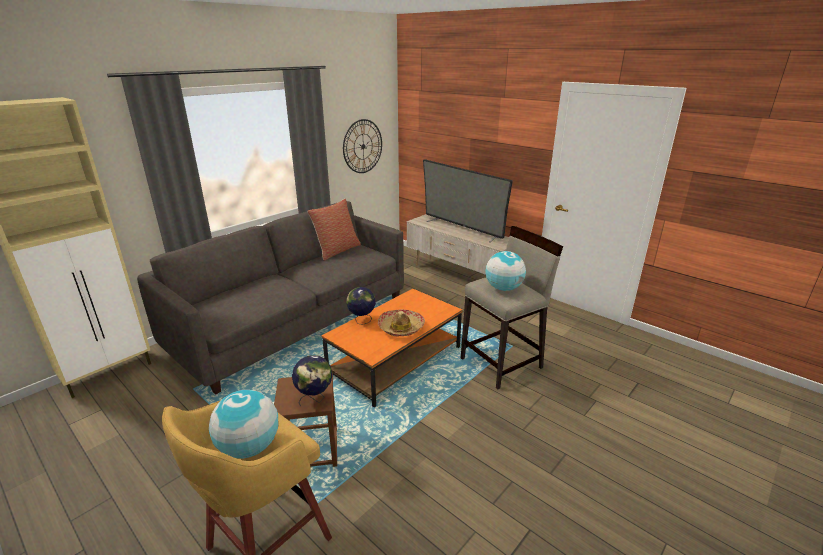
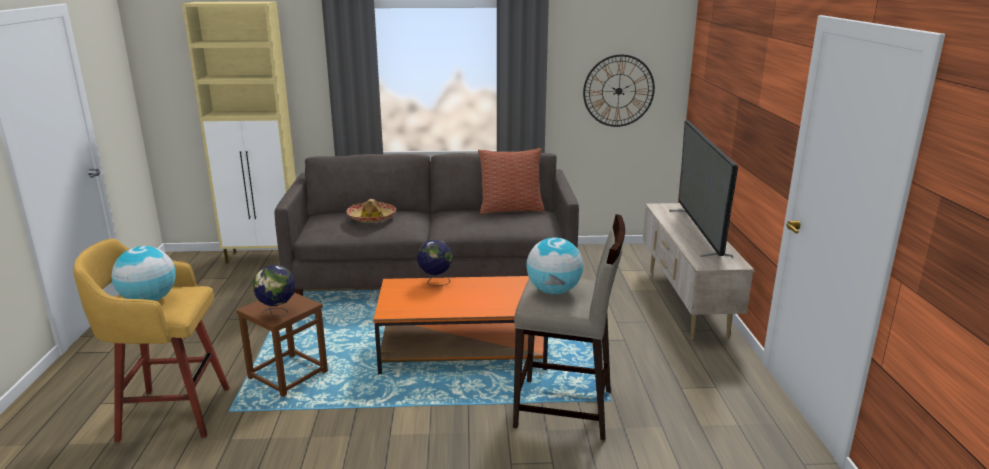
camera: 45 degrees right, 5 degrees down
hat [378,310,425,336] -> hat moved to [346,199,396,223]

